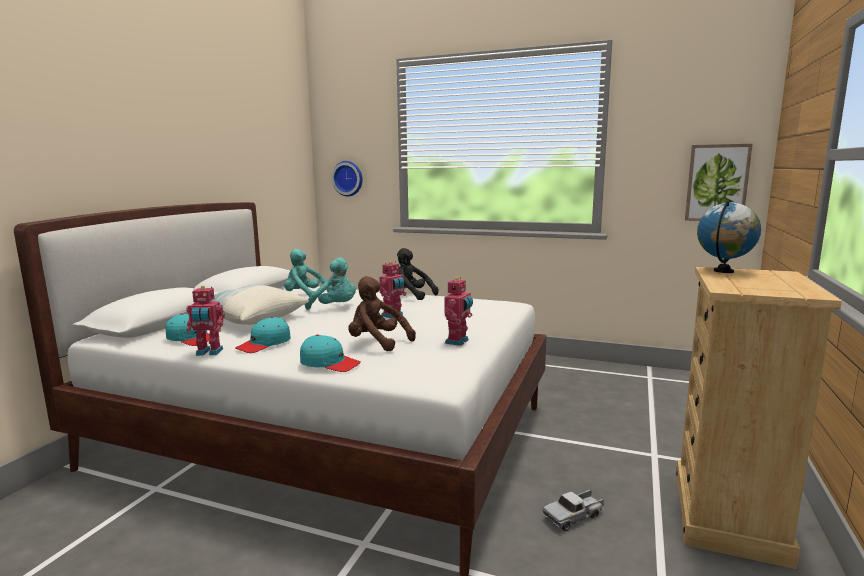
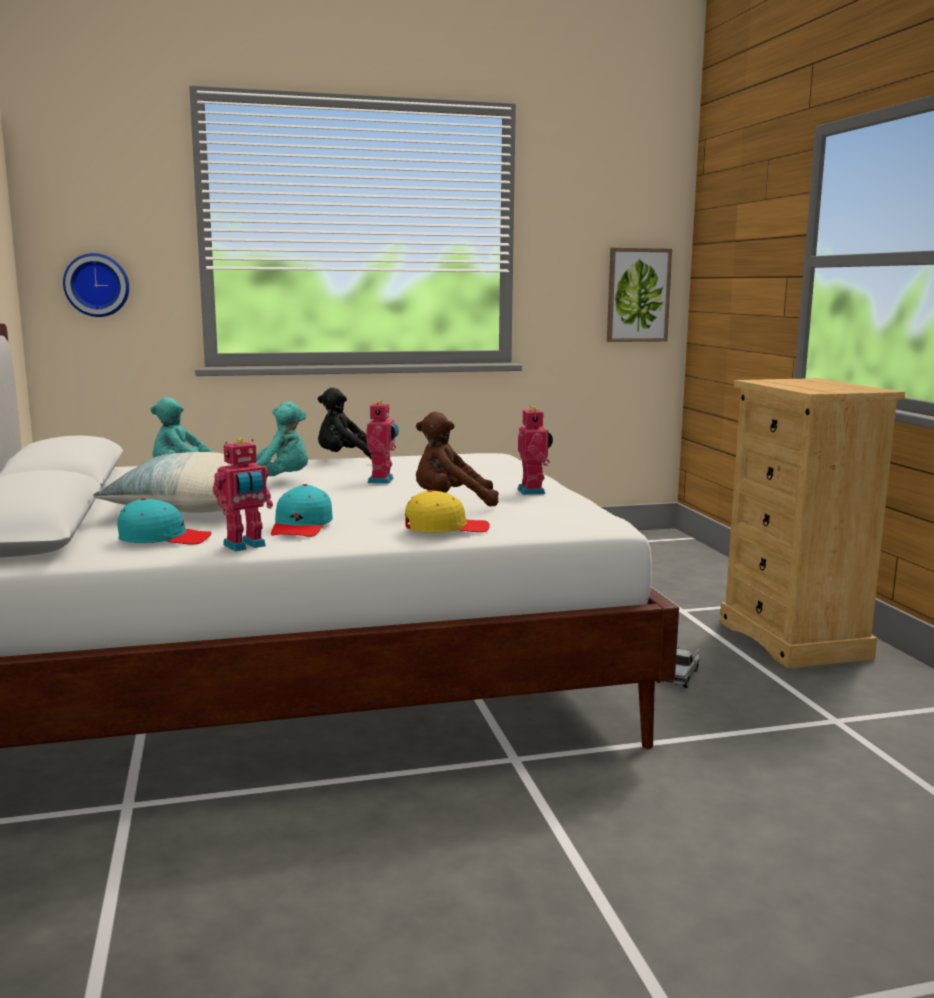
camera: 35 degrees left, 0 degrees up
turquoise cap [300,334,361,372] -> yellow cap [405,490,490,533]
globe [697,201,761,273] -> none

